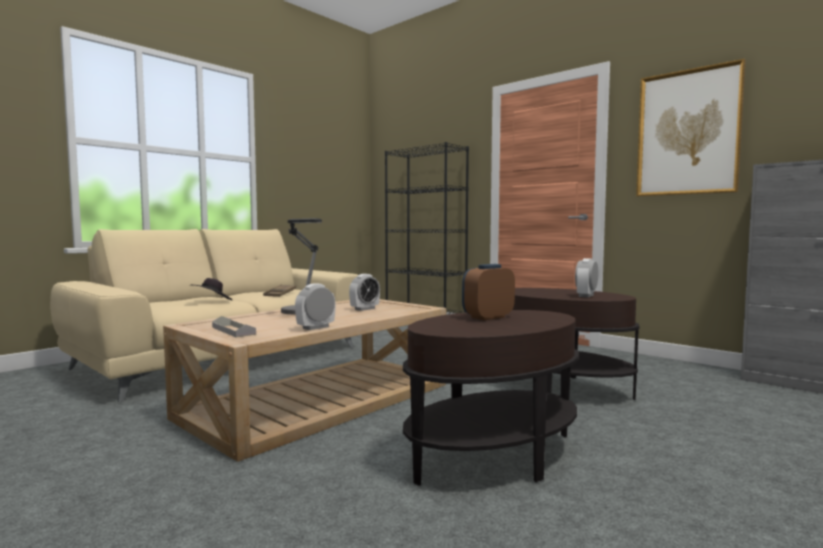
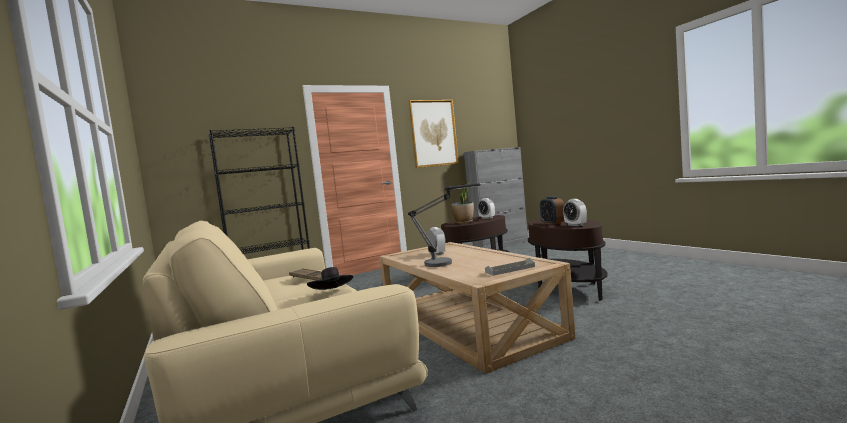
camera: 70 degrees left, 0 degrees up
alarm clock [295,283,336,330] -> alarm clock moved to [563,199,587,226]
none -> potted plant [451,180,474,224]

